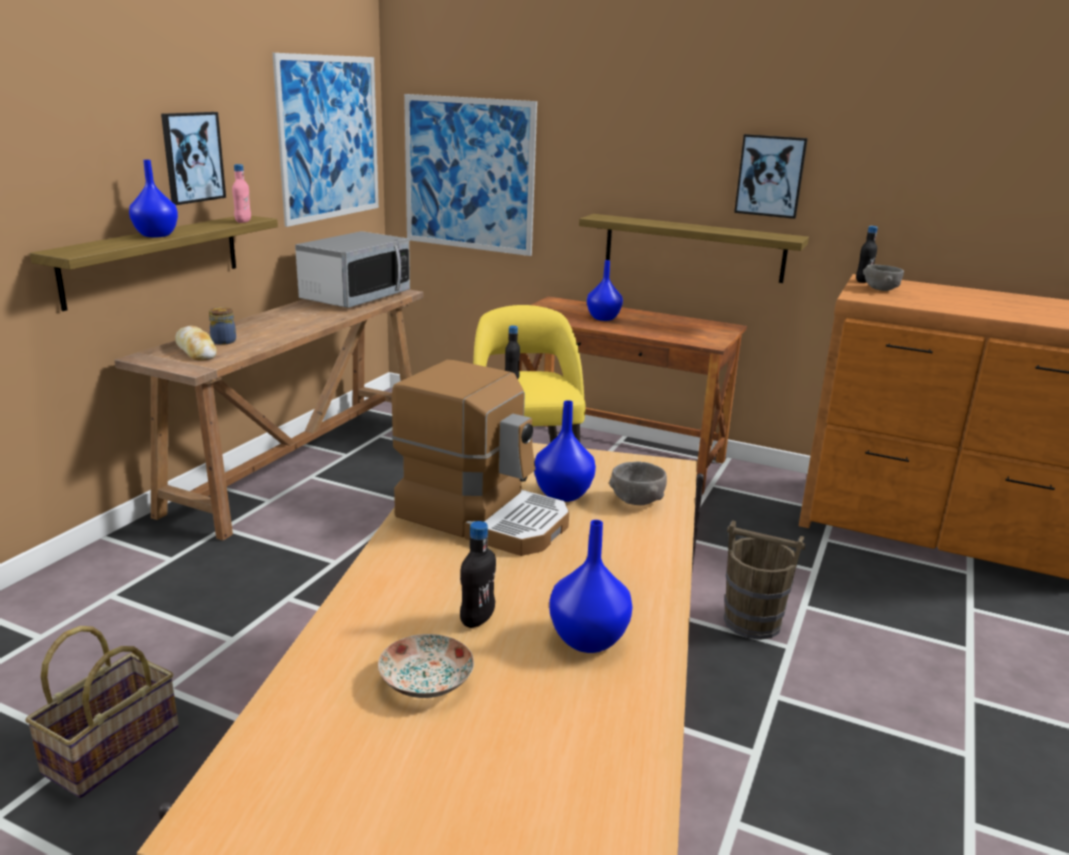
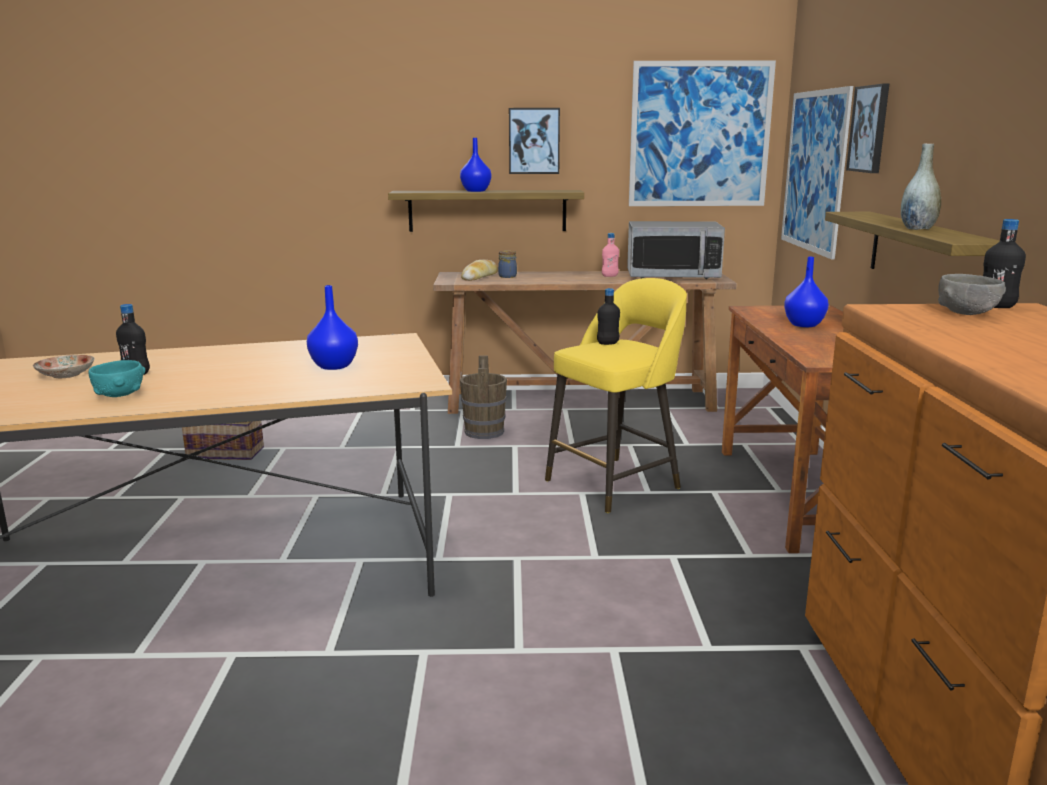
camera: 65 degrees right, 5 degrees down
pink bottle [232,164,251,223] -> pink bottle moved to [602,233,619,277]
coffee machine [392,360,569,556] -> none
blue vase [549,520,633,653] -> turquoise bowl [88,360,145,397]
grey bowl [609,461,667,505] -> none
brown bucket [724,520,806,640] -> brown bucket moved to [460,356,507,439]
picture [734,134,808,219] -> picture moved to [846,84,889,173]
none -> grey vase [901,144,941,230]

